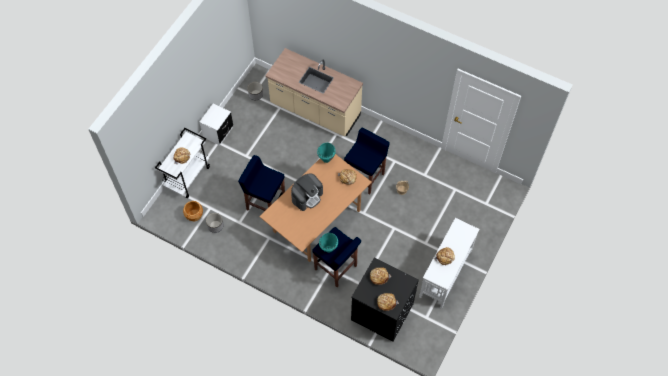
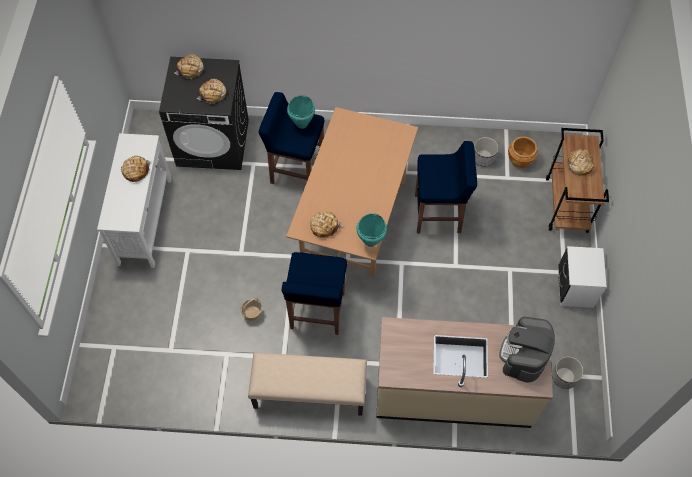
camera: 155 degrees right, 0 degrees up
white cart [155,128,210,198] -> brown cart [546,128,609,233]
coffee machine [291,173,323,211] -> coffee machine moved to [499,317,555,383]
none -> beige bench [248,353,367,416]

